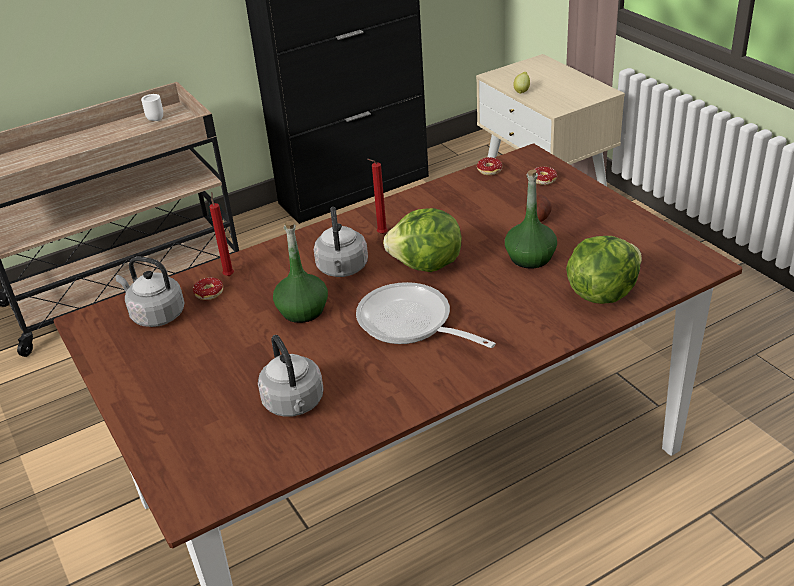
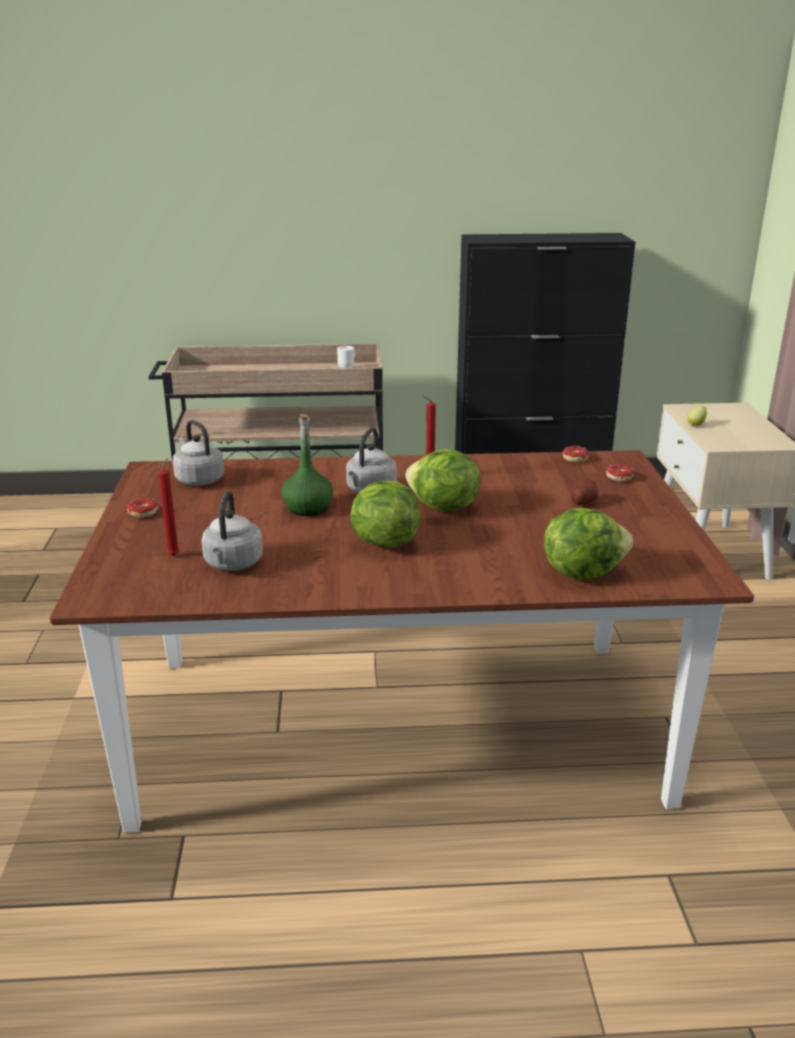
camera: 25 degrees right, 10 degrees down
donut [193,277,223,300] -> donut moved to [127,498,158,518]
red candle [209,193,234,276] -> red candle moved to [158,458,180,556]
frying pan [356,282,496,348] -> lettuce [350,481,421,548]
green bottle [505,169,557,268] -> none

